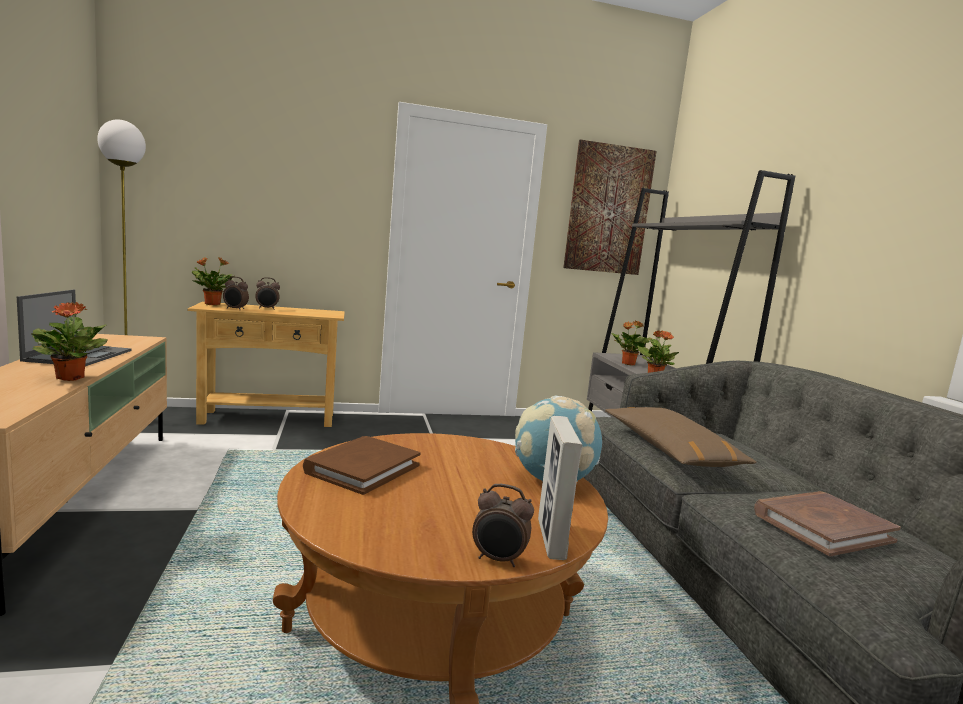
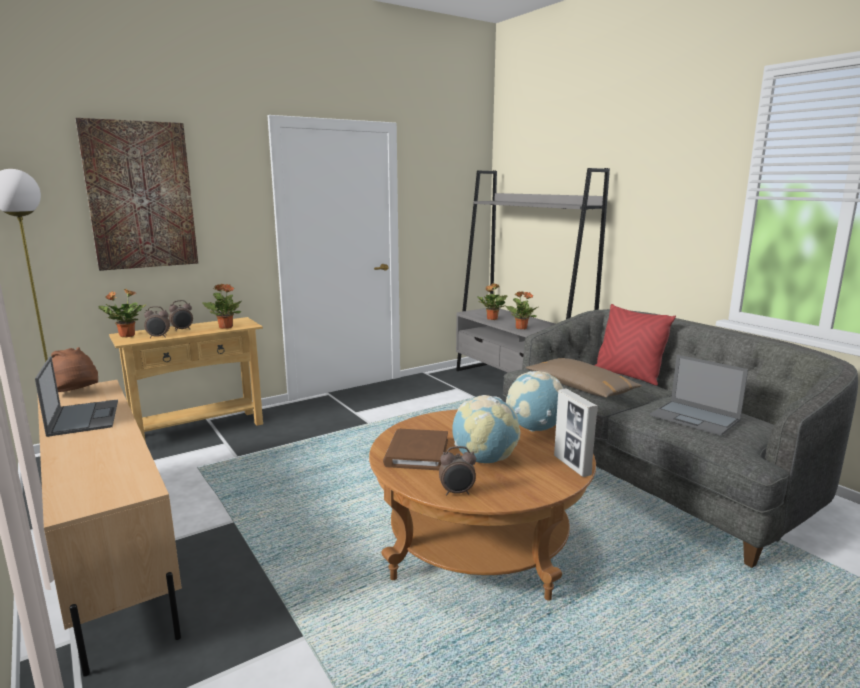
camera: 20 degrees left, 5 degrees up
potted plant [31,302,108,381] -> potted plant moved to [202,284,242,329]
alarm clock [472,484,534,567] -> alarm clock moved to [439,446,476,496]
picture [563,140,657,275] -> picture moved to [75,118,198,271]
brown book [754,491,901,556] -> laptop [650,355,748,436]
none -> brown hat [51,347,98,392]
none -> globe [452,395,520,463]
none -> red pillow [594,304,676,386]

